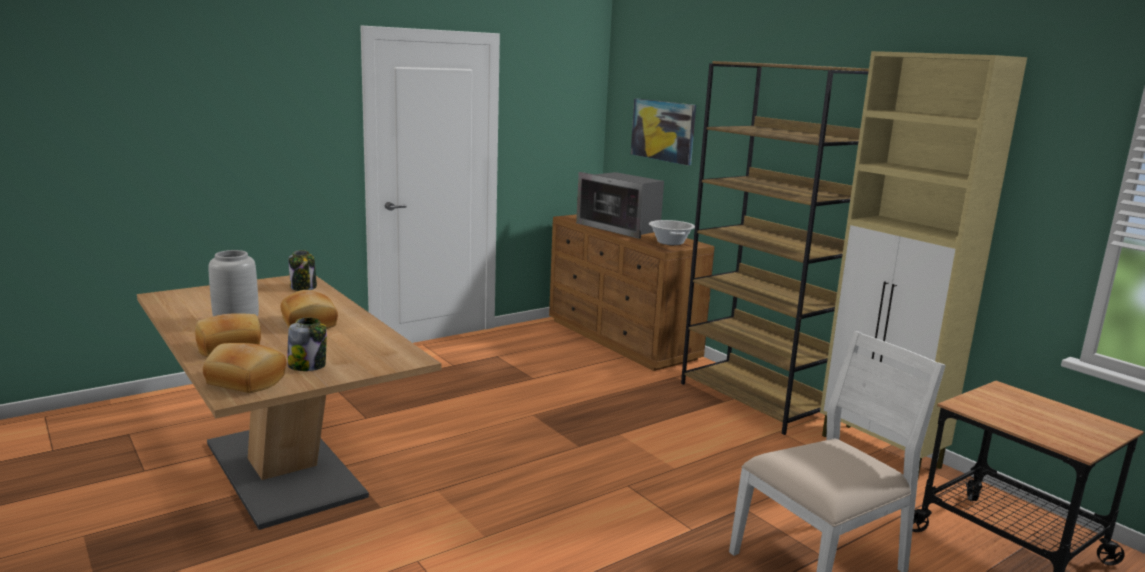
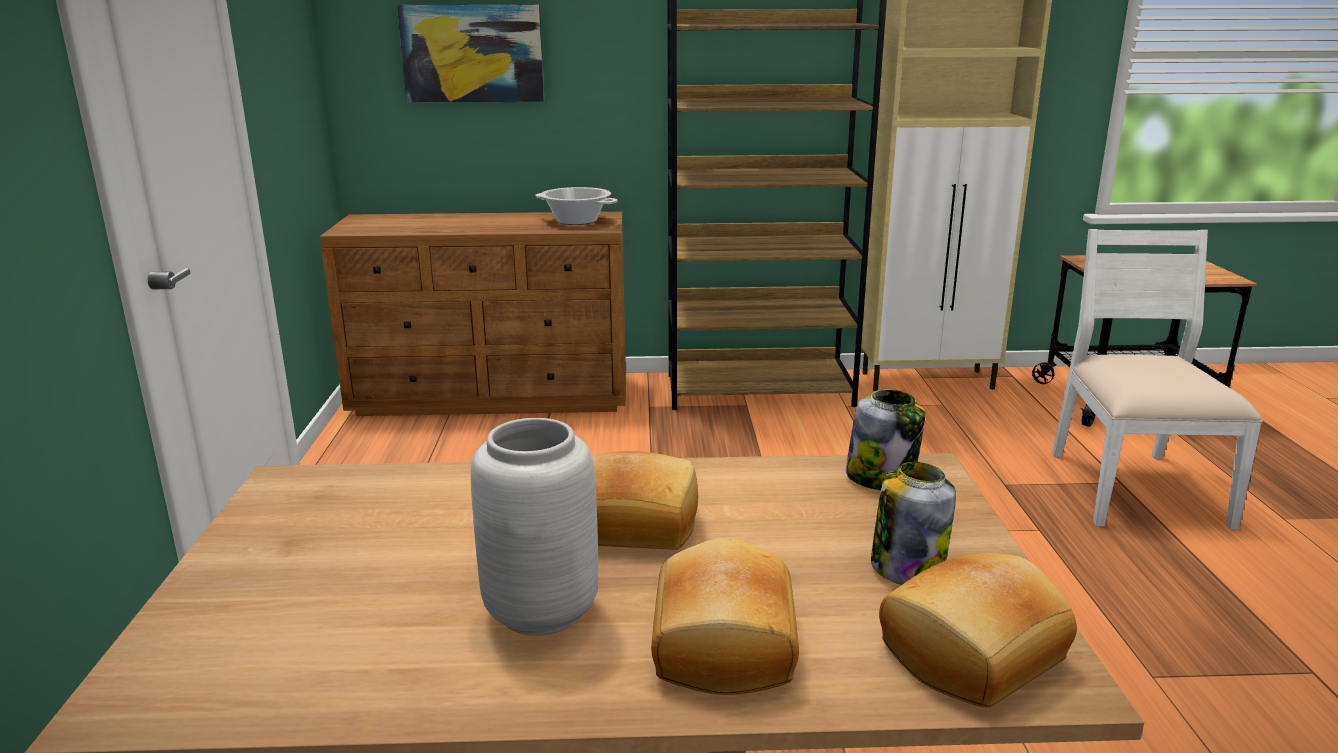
camera: 55 degrees left, 5 degrees up
jar [288,250,317,291] -> jar moved to [846,389,926,490]
microwave [576,172,664,239] -> none

